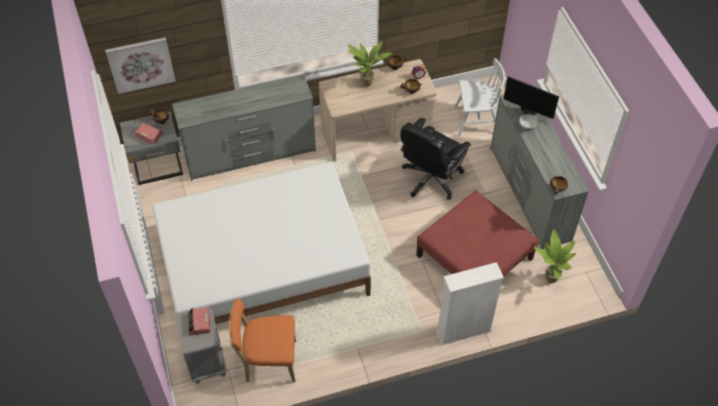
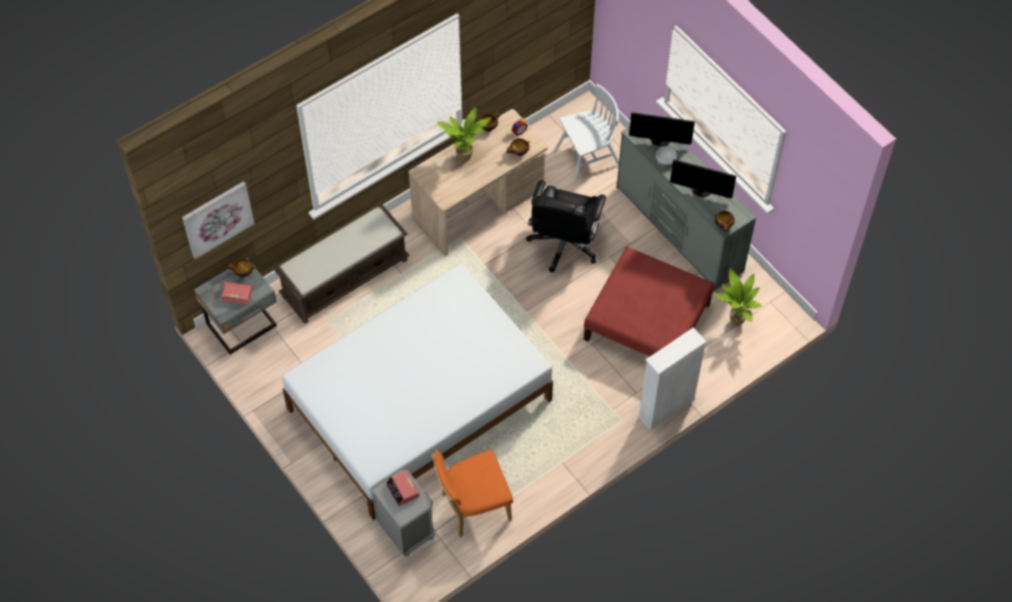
camera: 20 degrees left, 5 degrees up
grey dresser [172,75,316,181] -> brown bench [274,204,410,323]
none -> monitor [670,159,736,199]

